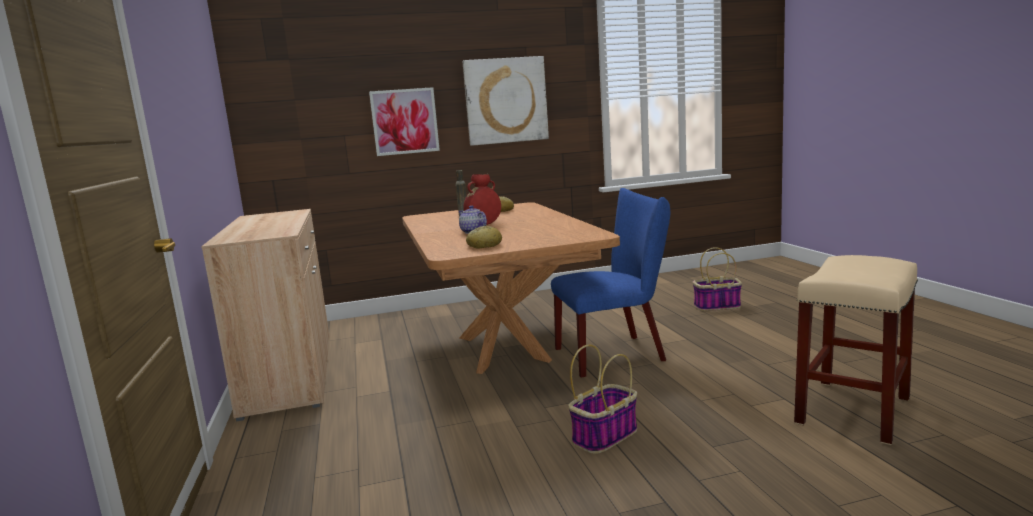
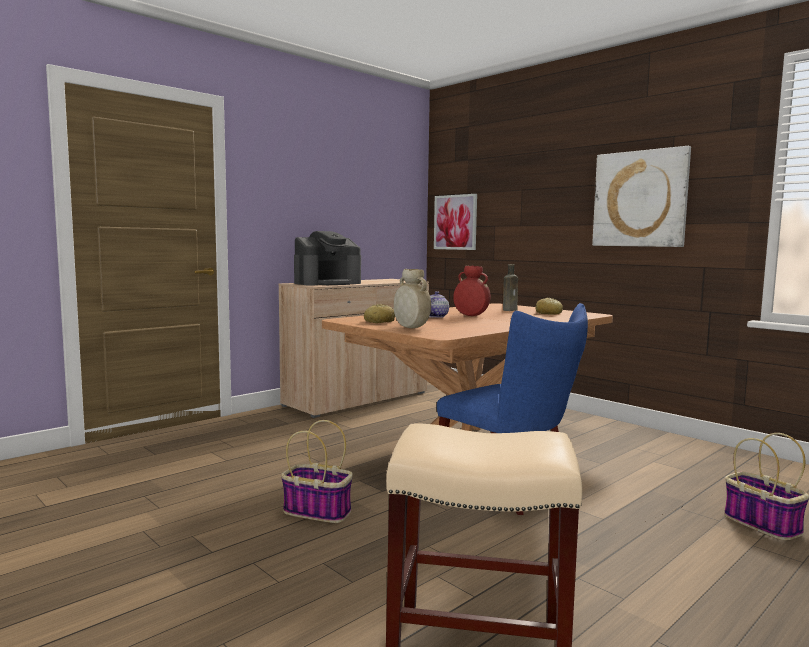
camera: 60 degrees right, 5 degrees down
picture [369,87,440,156] -> picture moved to [434,194,477,250]
none -> coffee machine [294,231,361,285]
none -> beige vase [394,269,431,328]

